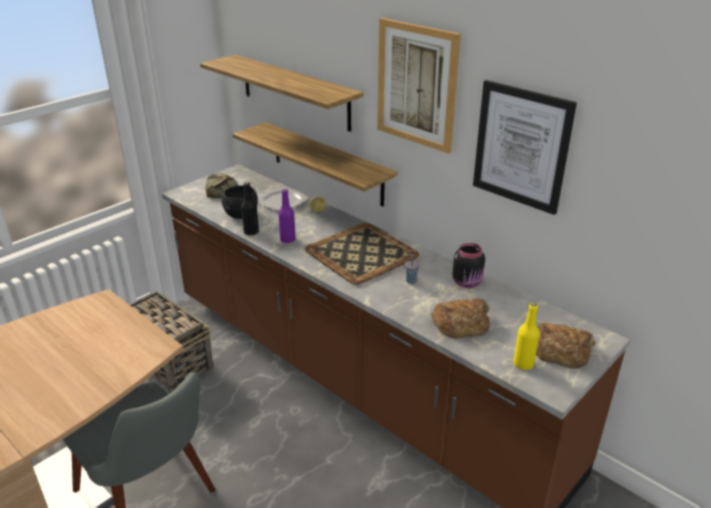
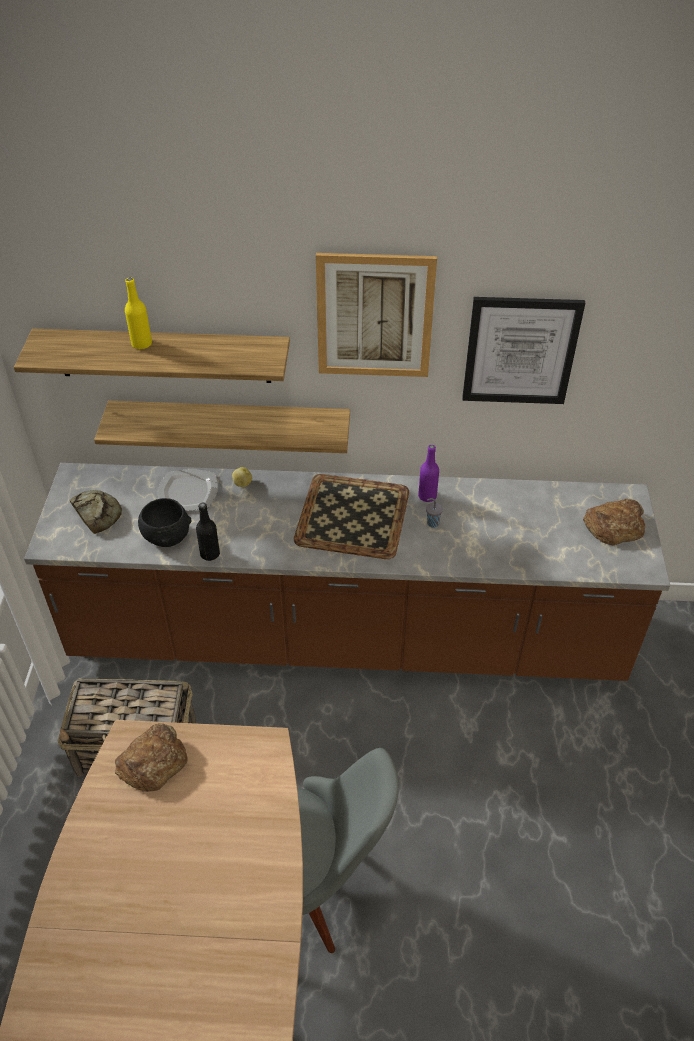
camera: 40 degrees left, 15 degrees up
purple bottle [278,189,296,243] -> purple bottle moved to [418,445,439,502]
bread [431,298,490,339] -> bread moved to [115,723,187,792]
black jar [452,243,485,288] -> none
yellow bottle [513,303,540,370] -> yellow bottle moved to [125,278,152,349]

